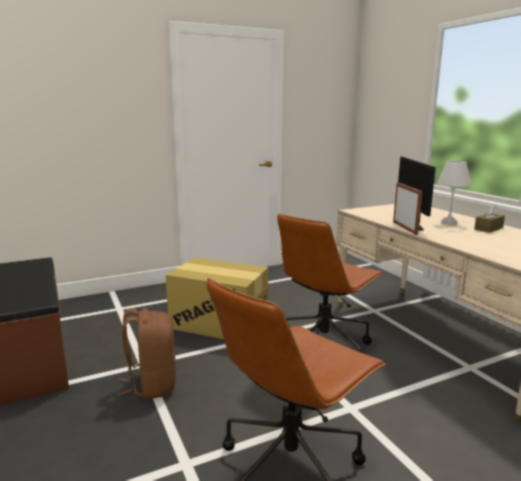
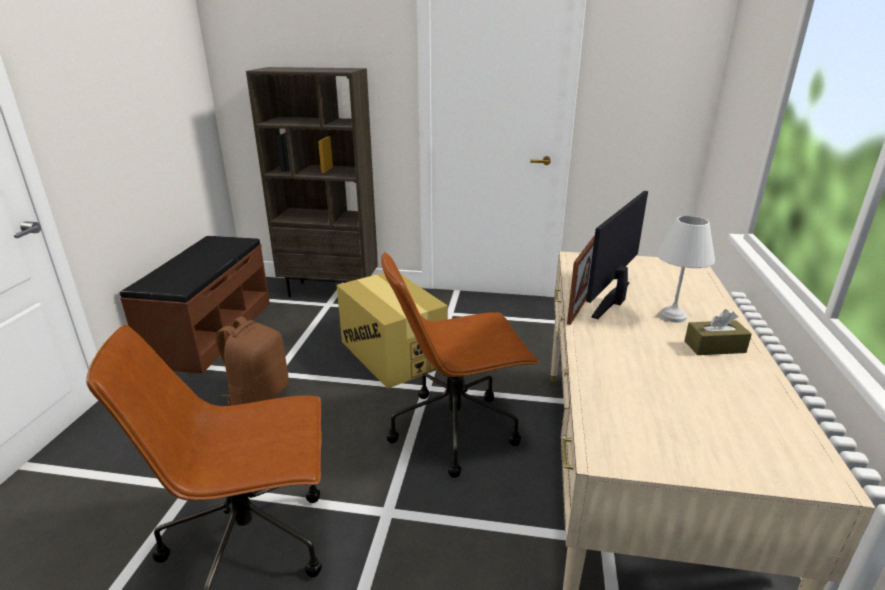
camera: 35 degrees right, 10 degrees up
none -> brown bookcase [246,67,378,297]

